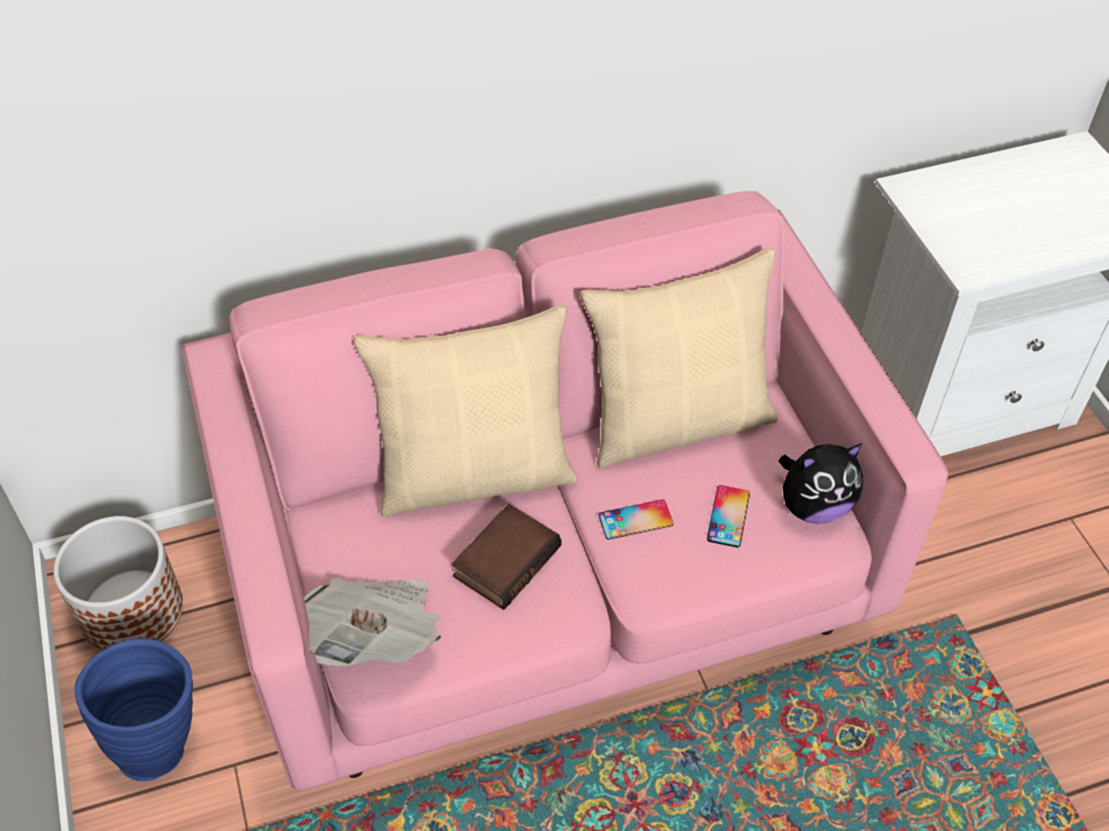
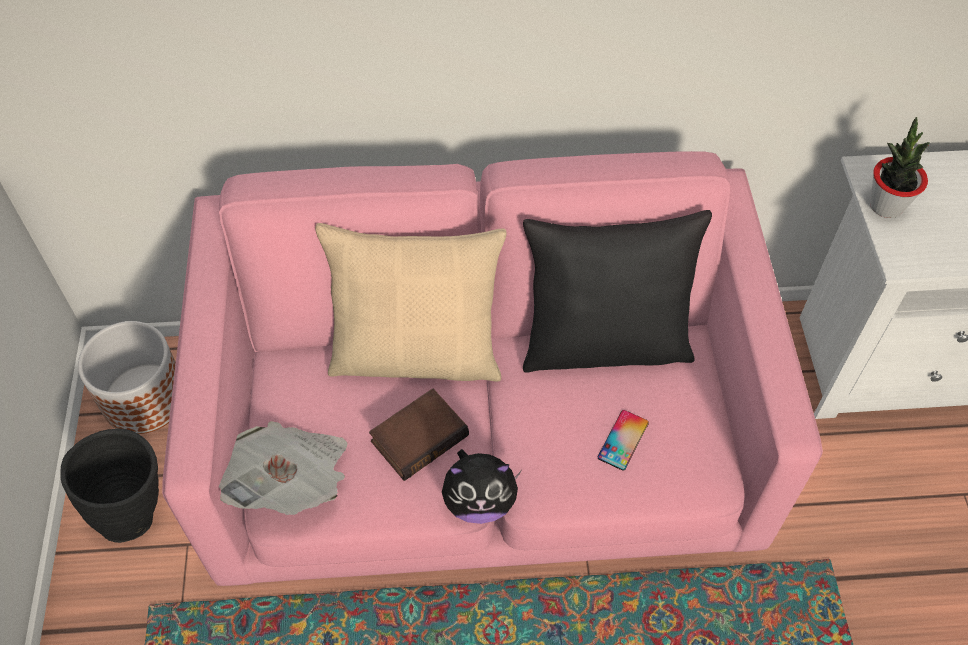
camera: 15 degrees right, 5 degrees up
blue vase [75,638,193,781] -> black vase [60,429,159,543]
beige pillow [580,247,778,469] -> black pillow [523,210,712,373]
phone [598,499,674,540] -> none
plush toy [779,443,863,524] -> plush toy moved to [442,449,522,524]
none -> potted plant [870,117,929,218]

